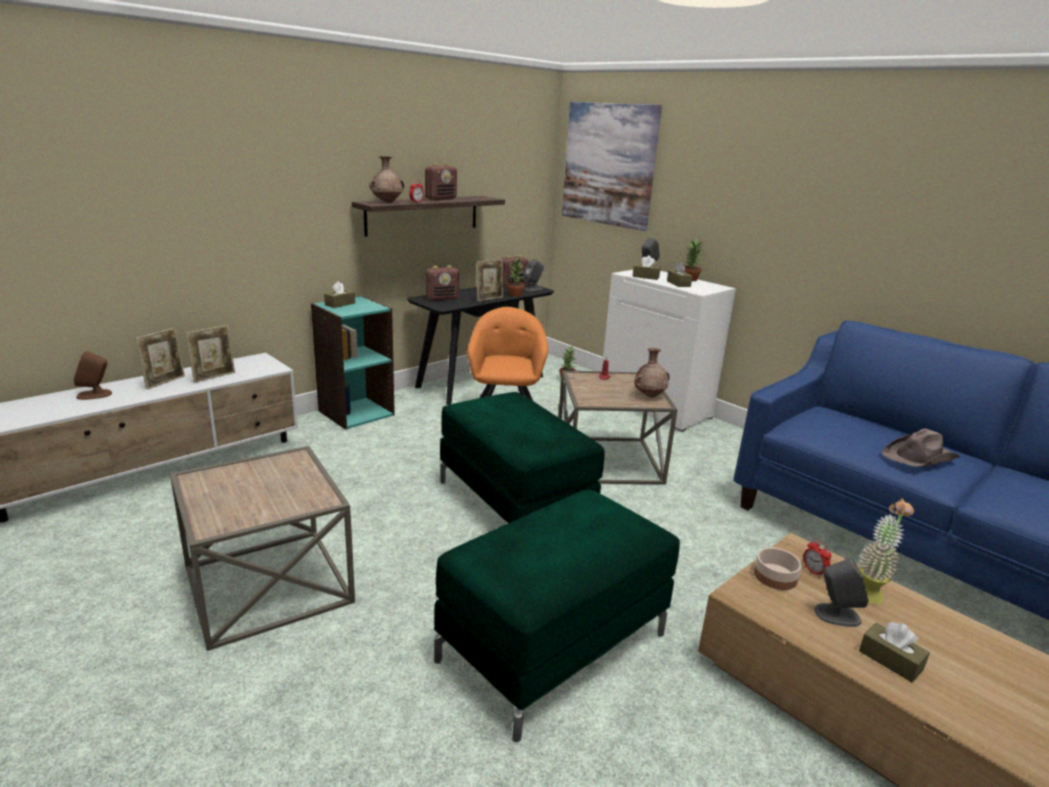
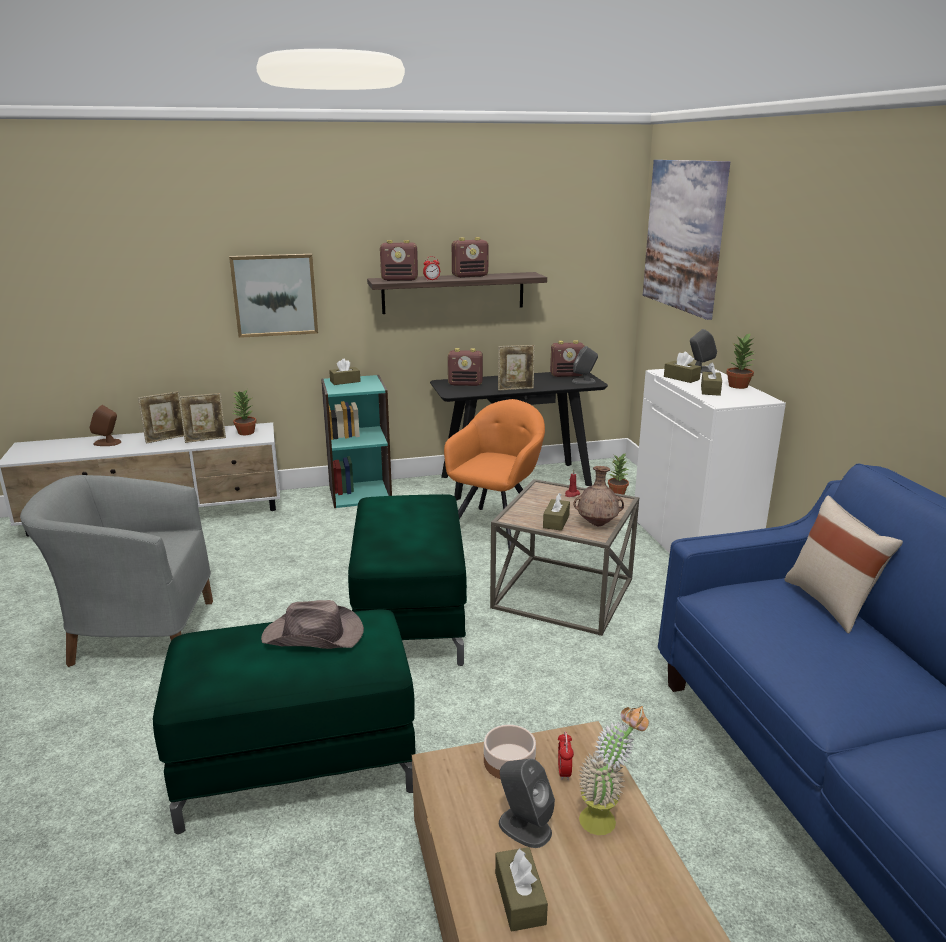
camera: 30 degrees right, 0 degrees up
brown side table [170,446,355,651] -> grey armchair [20,475,213,667]
brown vase [369,156,404,203] -> radio [380,240,418,281]
potted plant [507,259,525,297] -> potted plant moved to [233,390,257,435]
brown hat [881,428,960,467] -> brown hat moved to [261,600,364,649]
none -> picture [229,254,318,338]
none -> brown tissue box [543,493,570,531]
none -> beige pillow [785,496,903,633]

